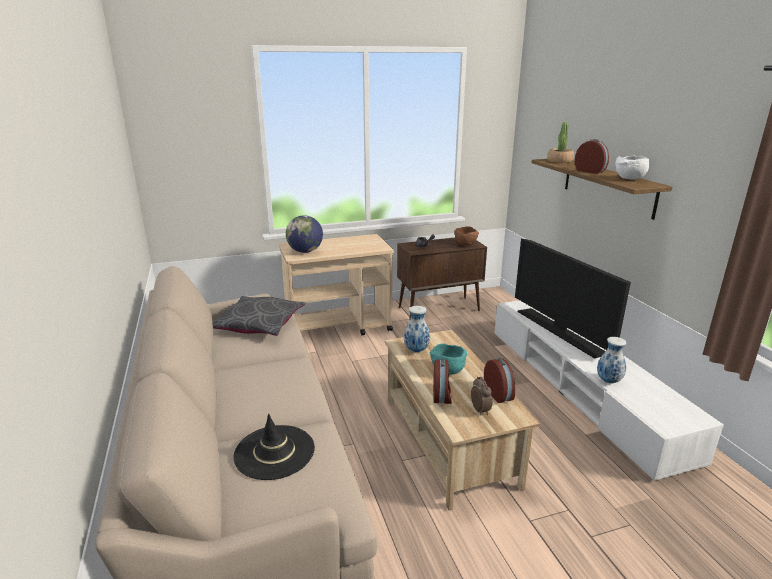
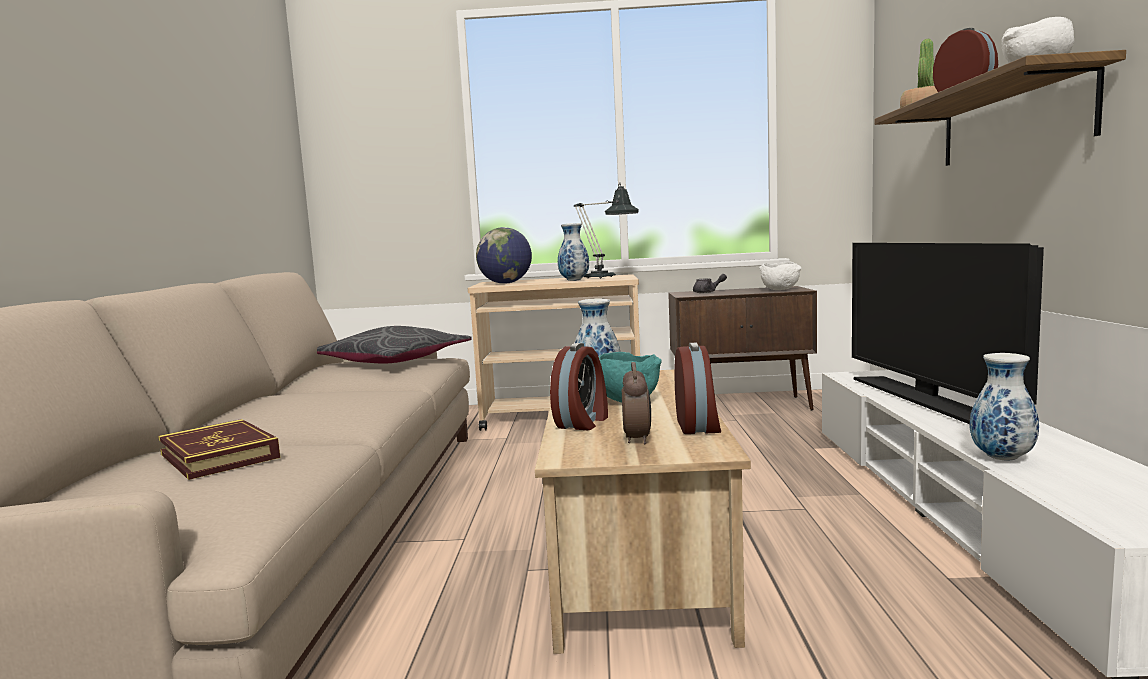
camera: 20 degrees right, 15 degrees down
black hat [233,414,315,480] -> book [158,419,280,480]
brown bowl [454,226,479,246] -> white bowl [759,262,801,290]
none -> vase [558,223,589,281]
none -> table lamp [574,183,639,279]

